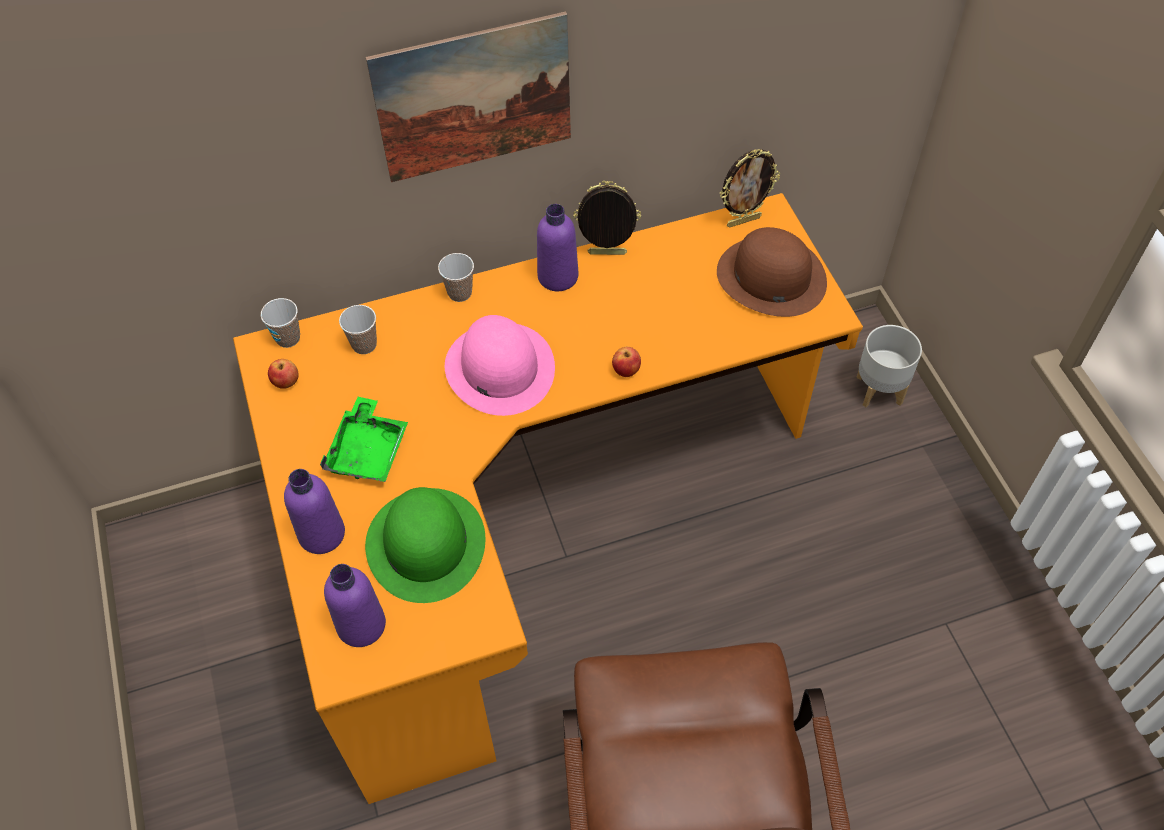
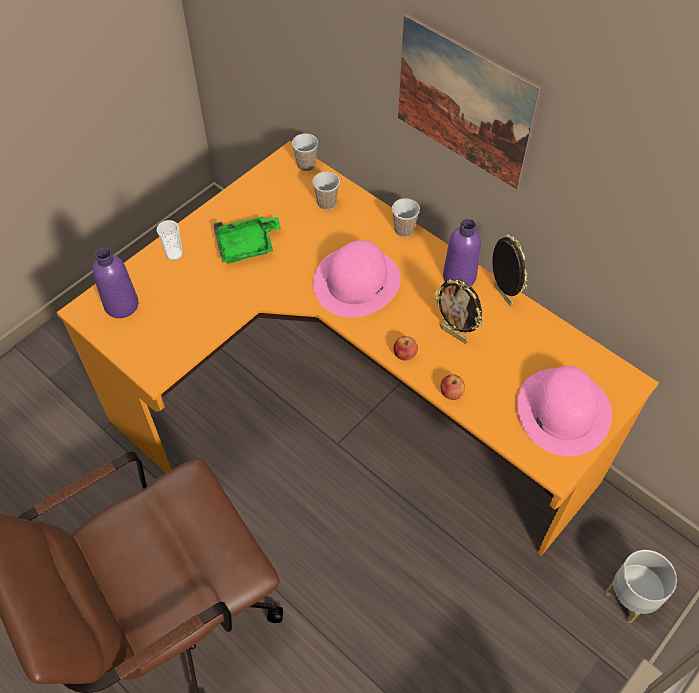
camera: 60 degrees right, 0 degrees up
apple [268,359,299,389] -> apple moved to [441,374,465,400]
purple bottle [284,469,345,554] -> cup [156,220,183,260]
green hat [365,487,485,603] -> none
brown hat [717,227,827,317] -> pink hat [517,366,612,456]
picture frame [720,149,780,228] -> picture frame moved to [434,279,483,344]

